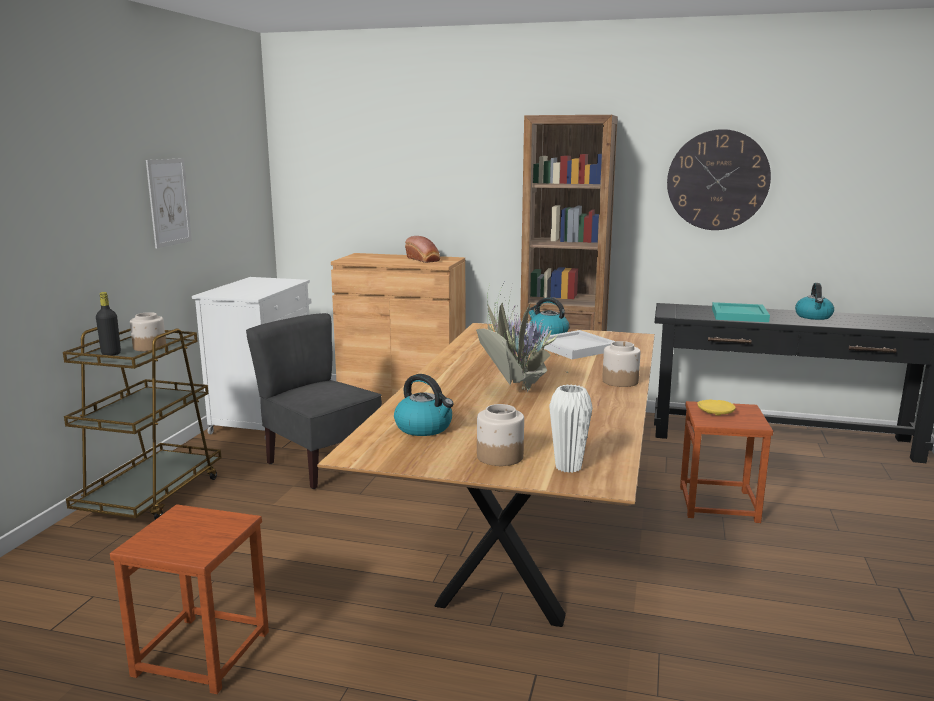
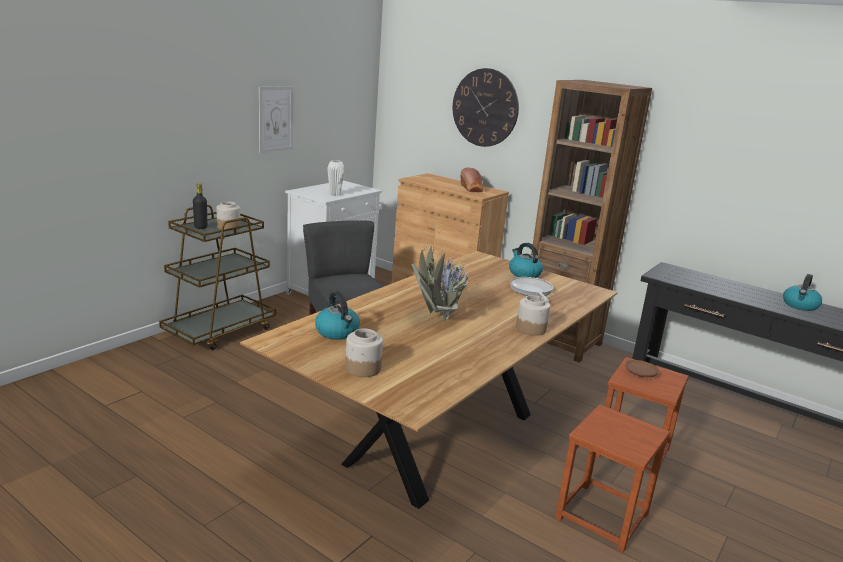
camera: 20 degrees right, 5 degrees up
brown stool [110,504,269,694] -> brown stool moved to [555,405,670,553]
white tray [544,330,616,359] -> frying pan [510,277,553,302]
white vase [549,384,593,473] -> white vase moved to [327,160,345,196]
wall clock [667,129,771,230] -> wall clock moved to [453,68,519,147]
yellow plate [697,400,736,416] -> brown plate [625,360,659,377]
turquoise tray [712,302,770,322] -> none

